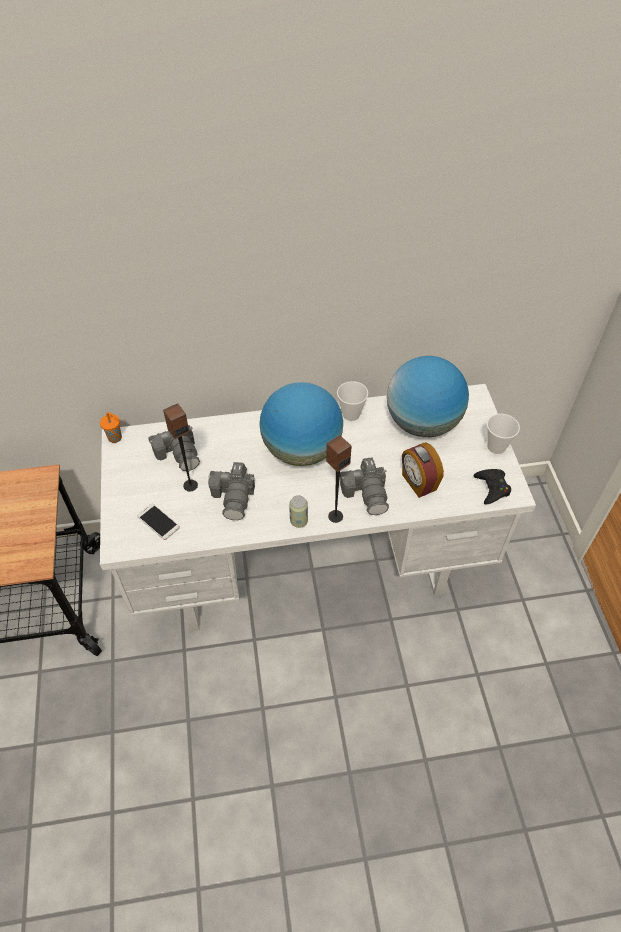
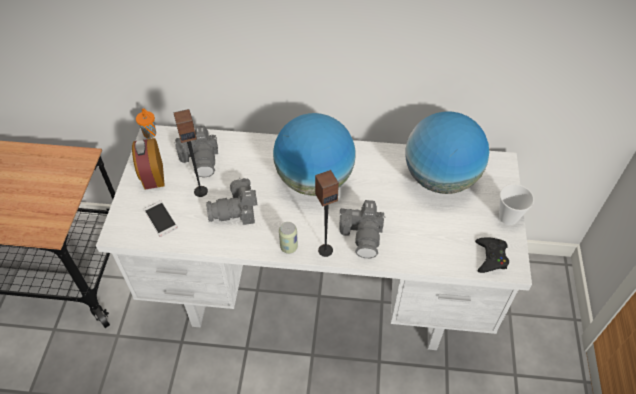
camera: 15 degrees right, 0 degrees up
camera [208,462,255,520] -> camera turned 60 degrees clockwise [206,178,257,225]
cup [337,381,368,421] -> none
alarm clock [402,442,444,498] -> alarm clock moved to [132,138,165,189]

